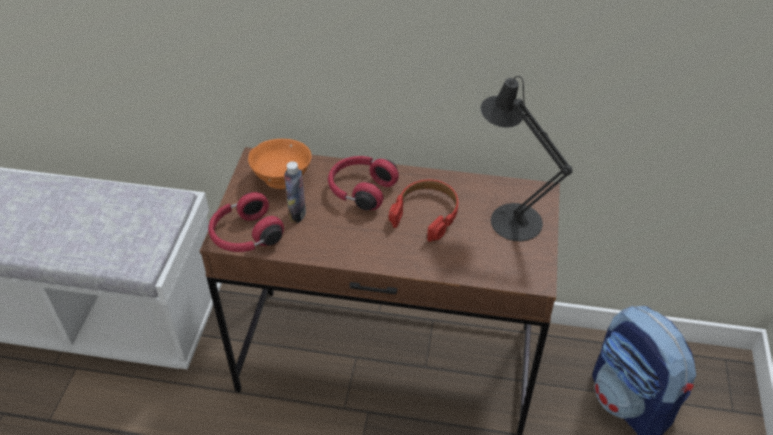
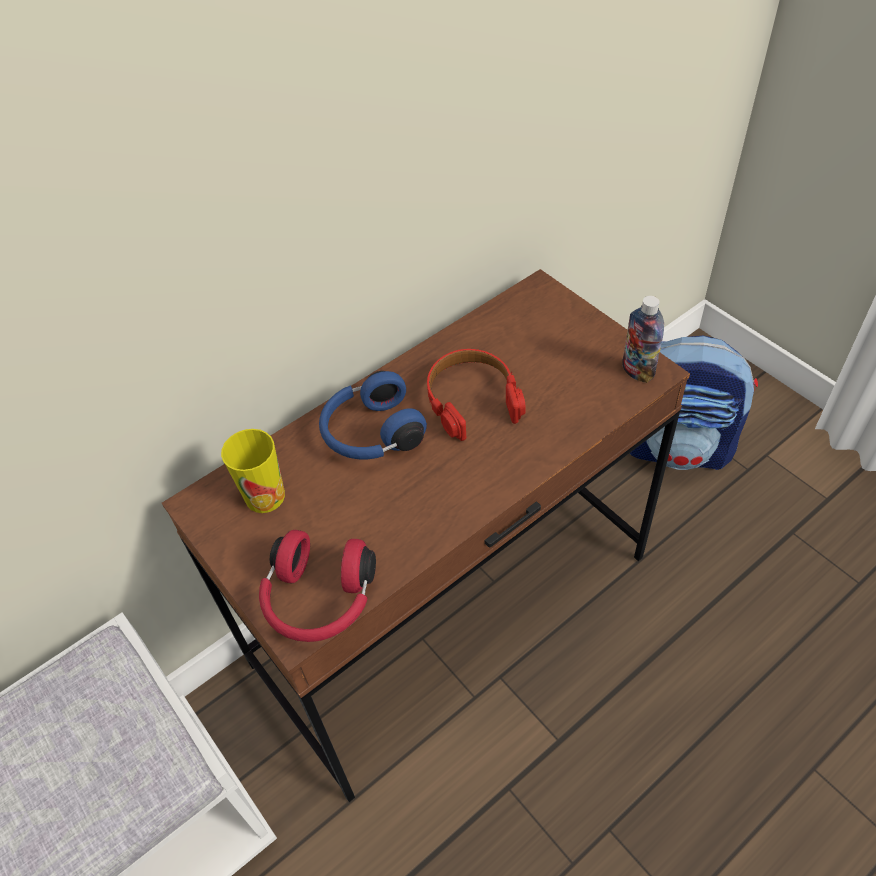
camera: 45 degrees left, 5 degrees up
orange bowl [248,139,312,189] -> cup [221,429,285,513]
bottle [284,161,306,223] -> bottle moved to [622,296,664,383]
red headphones [328,156,399,211] -> blue headphones [319,371,427,459]
black table lamp [481,76,572,241] -> none

